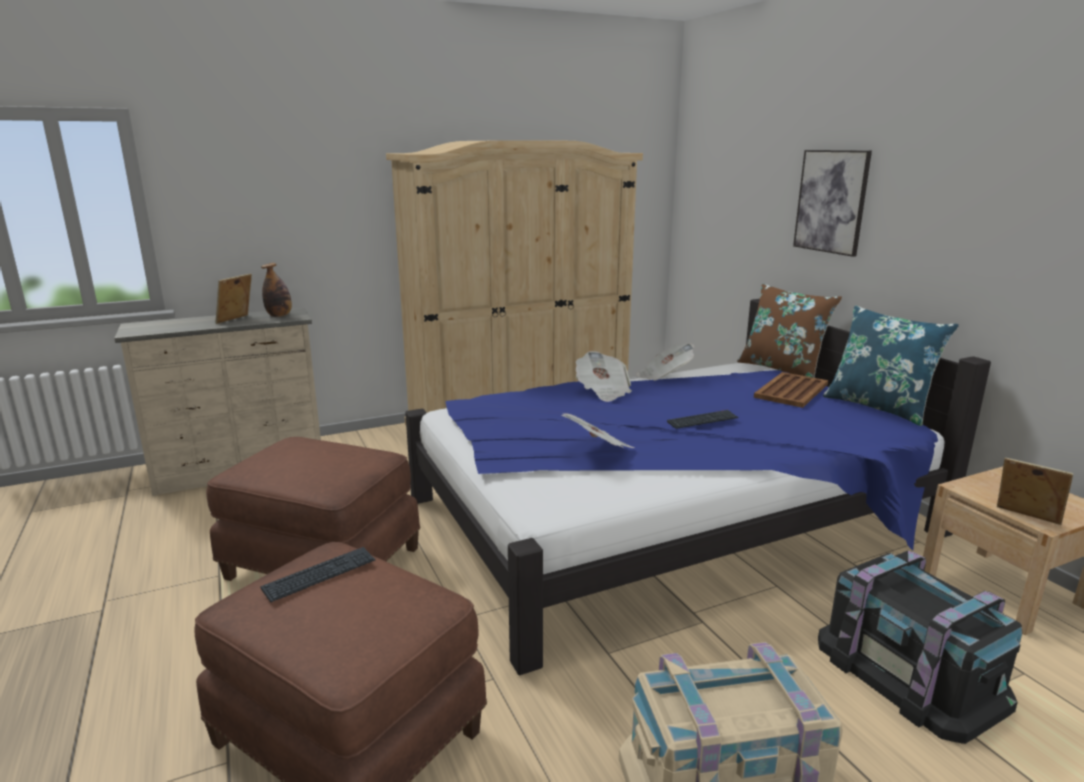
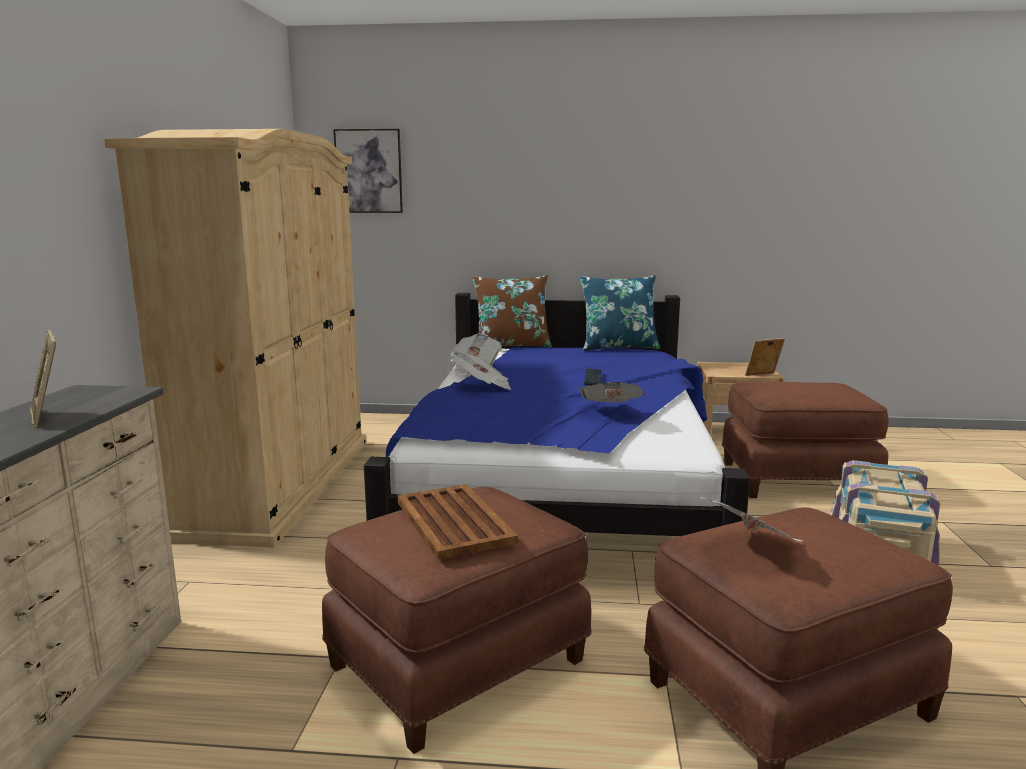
camera: 60 degrees left, 5 degrees down
keyboard [260,547,376,602] -> newspaper [699,497,802,543]
bottle [261,263,292,317] -> none
brown tray [754,372,828,408] -> brown tray moved to [397,484,518,559]
picture [793,150,872,257] -> picture moved to [333,129,403,213]
black storage box [818,551,1022,744] -> brown ottoman [722,382,888,498]

